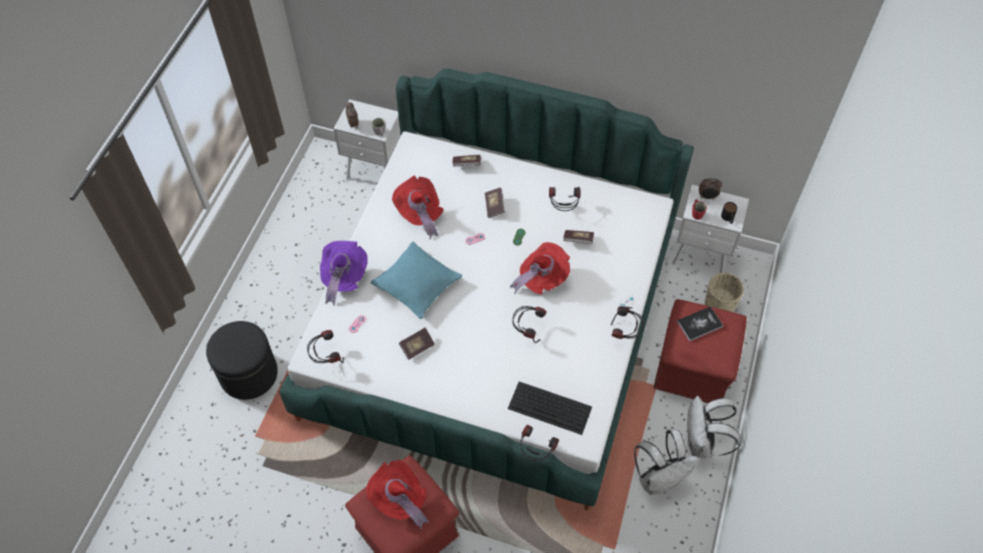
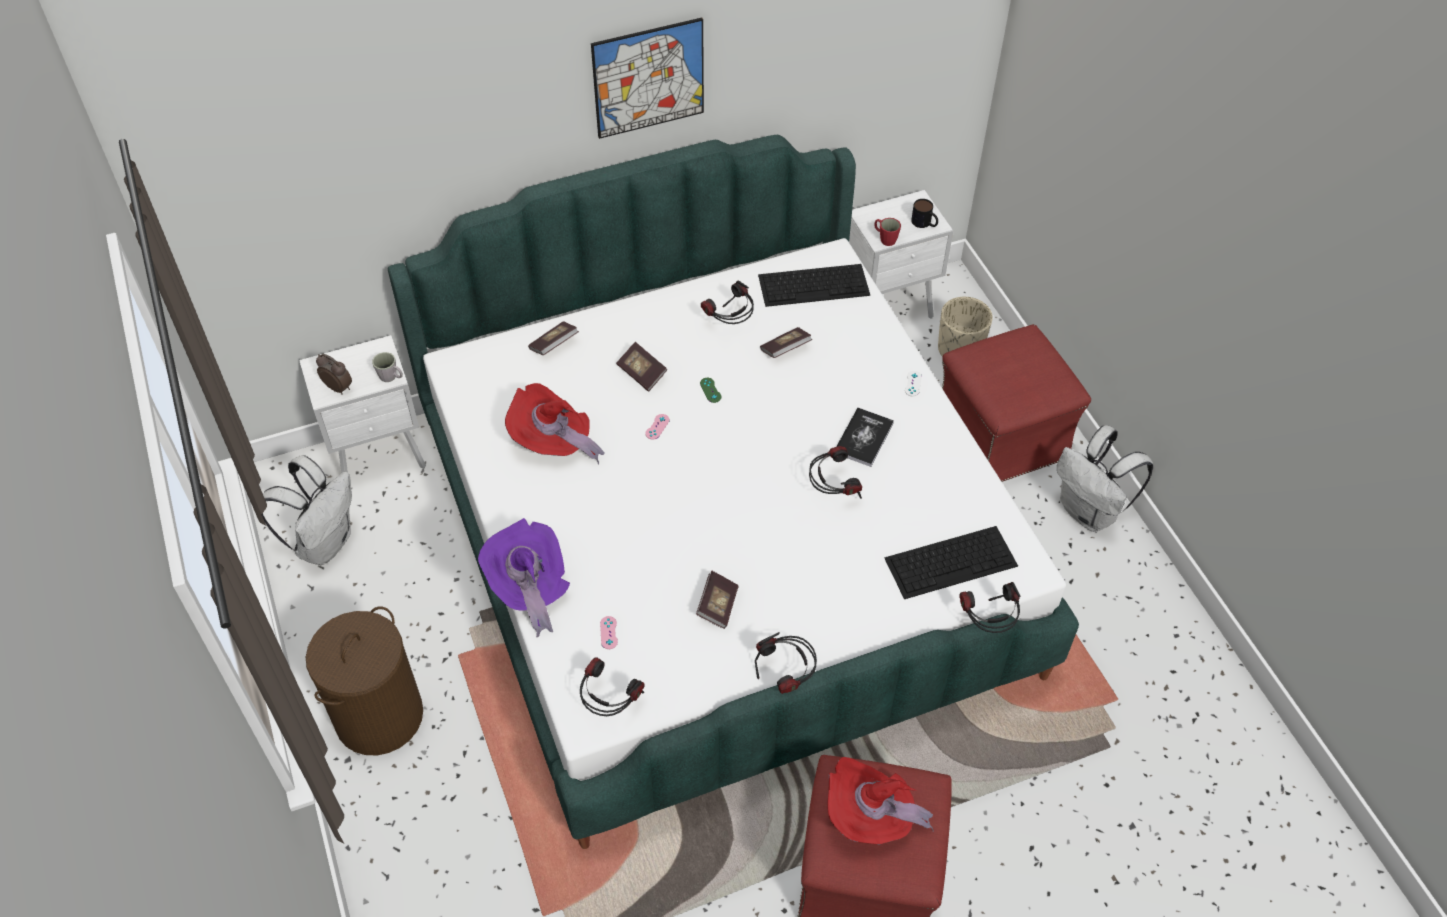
camera: 40 degrees left, 5 degrees down
black ottoman [206,321,278,400] -> none
turquoise pillow [371,242,462,319] -> none
red hat [510,242,570,295] -> none
headphones [611,306,644,339] -> headphones moved to [755,632,817,694]
white backpack [634,429,700,495] -> white backpack moved to [262,455,352,565]
book [677,306,724,341] -> book moved to [836,408,894,467]
alarm clock [699,178,722,200] -> none
none -> brown laundry basket [306,606,423,755]
none -> picture [591,18,704,139]
none -> keyboard [758,264,870,307]

